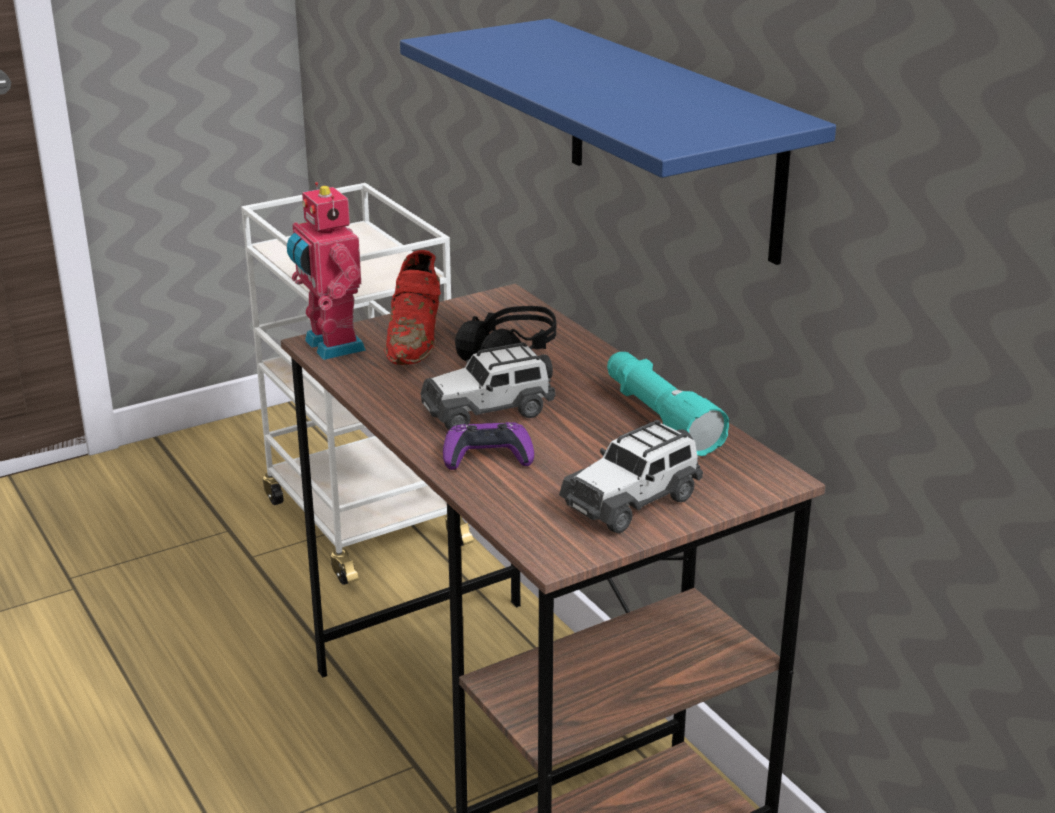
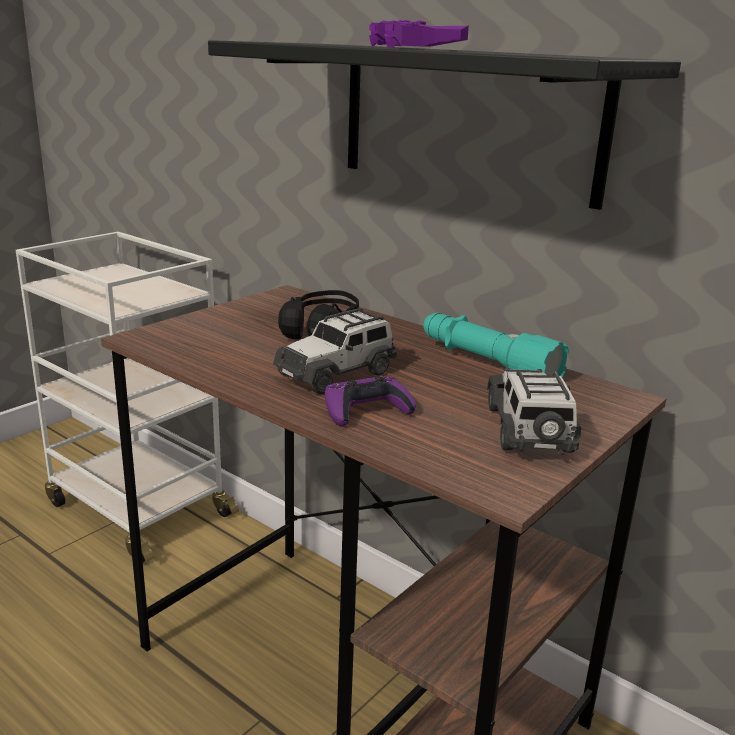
camera: 20 degrees left, 5 degrees down
toy robot [287,182,366,360] -> none
red shoe [384,250,441,365] -> none
blue shelf [400,19,836,265] -> black shelf [208,40,681,210]
toy car [559,420,703,533] -> toy car turned 150 degrees clockwise [487,367,581,455]
none -> purple game controller [369,20,469,47]

